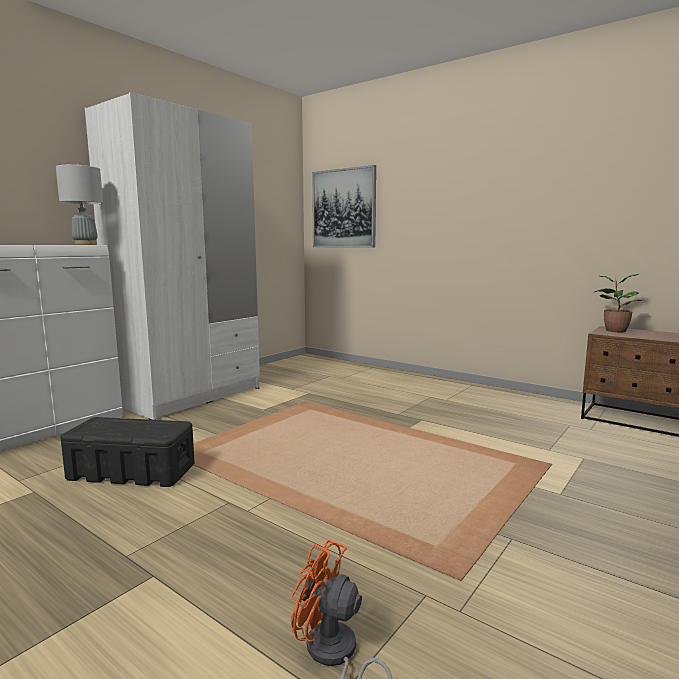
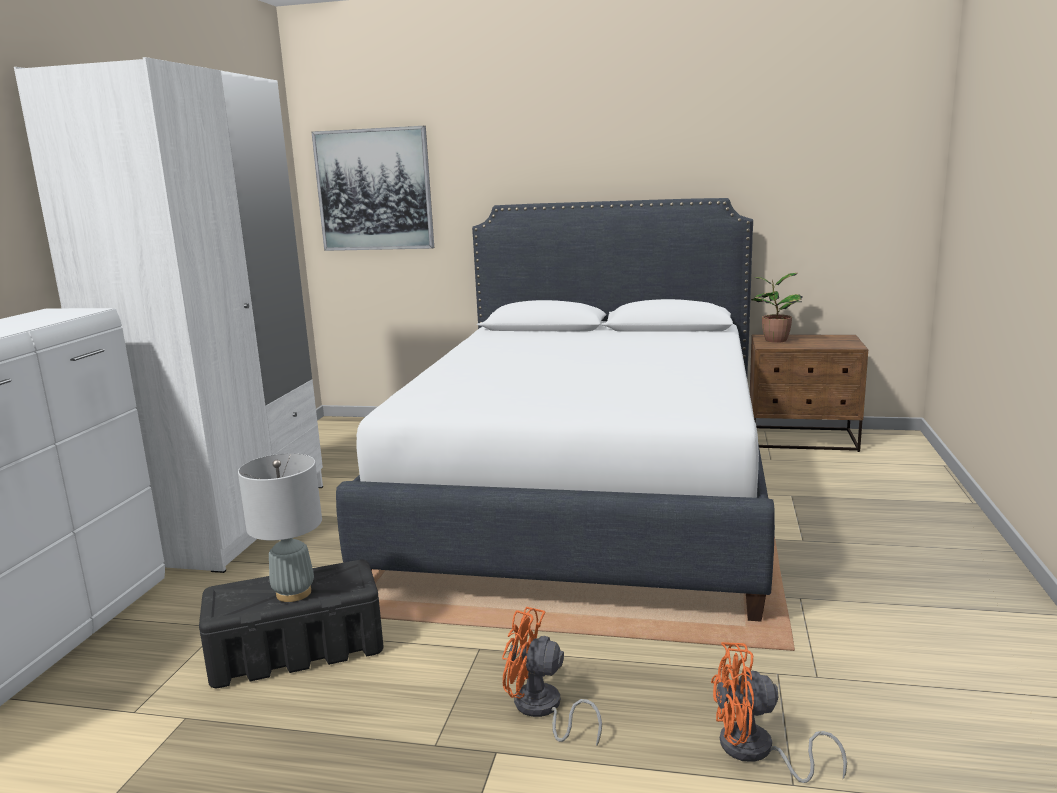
camera: 25 degrees left, 5 degrees up
grey table lamp [56,164,103,245] -> grey table lamp moved to [238,453,322,602]
none -> white bed [336,198,775,622]
none -> orange fan [502,607,602,746]

